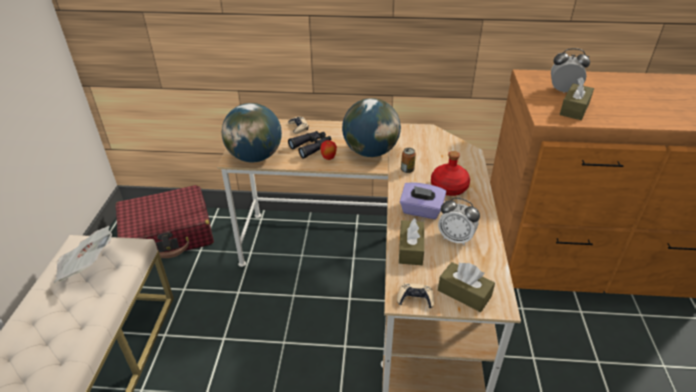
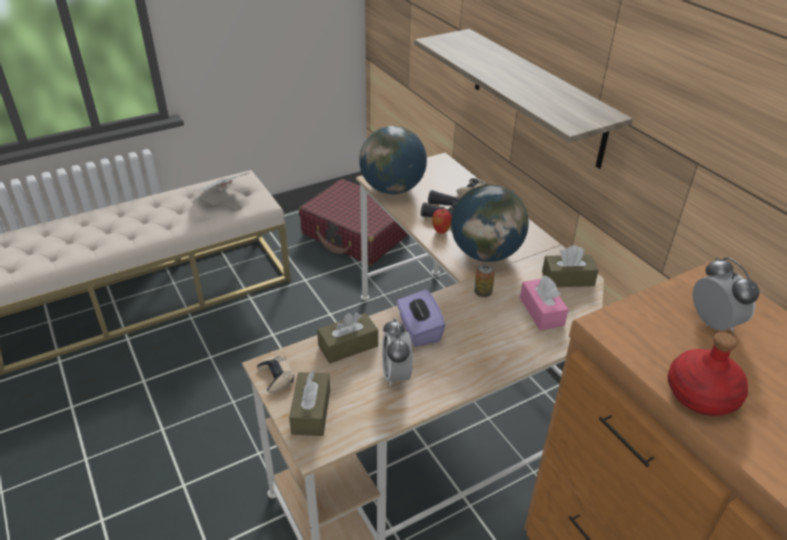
camera: 55 degrees right, 0 degrees up
red bottle [431,151,470,196] -> red bottle moved to [668,332,748,416]
brown tissue box [559,77,594,120] -> brown tissue box moved to [542,245,599,287]
none -> shelf [414,29,633,169]
none -> pink tissue box [520,275,568,330]

